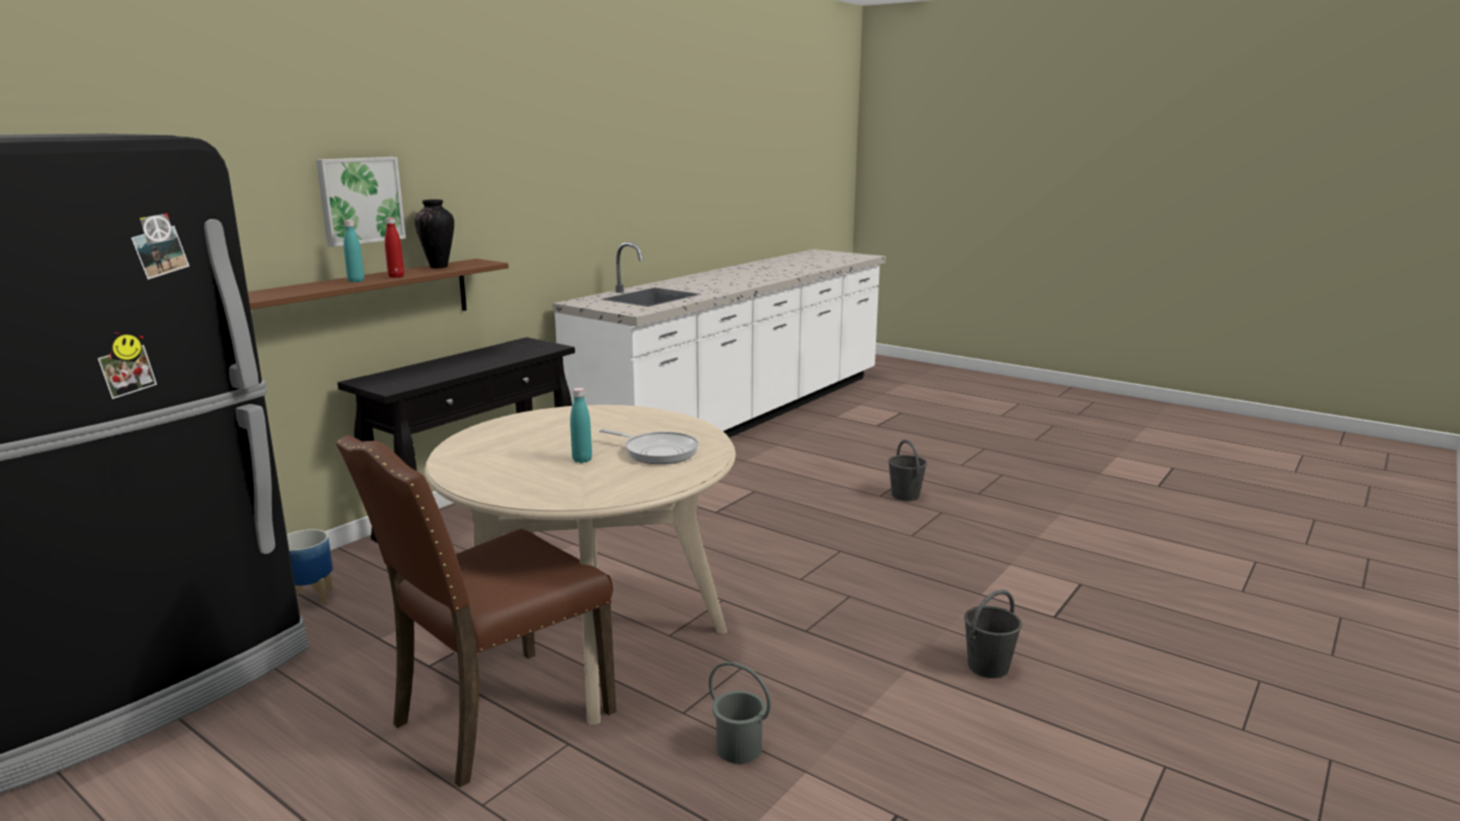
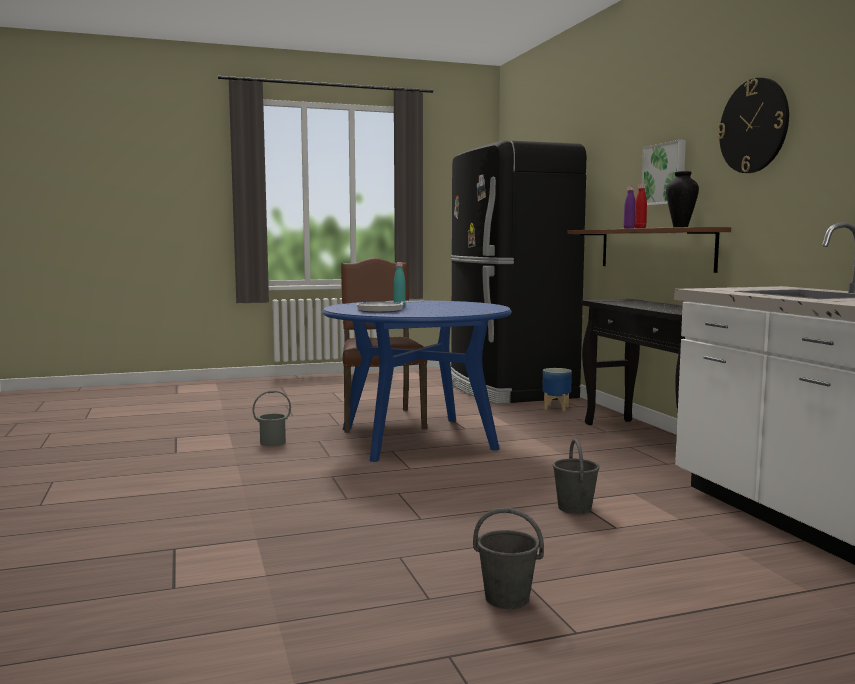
camera: 125 degrees right, 10 degrees down
turquoise bottle [343,220,364,282] -> purple bottle [624,186,635,229]
beige dining table [425,405,736,724] -> blue dining table [322,300,512,462]
grey bucket [964,590,1022,678] -> grey bucket moved to [553,439,600,514]
none -> wall clock [717,78,789,173]

